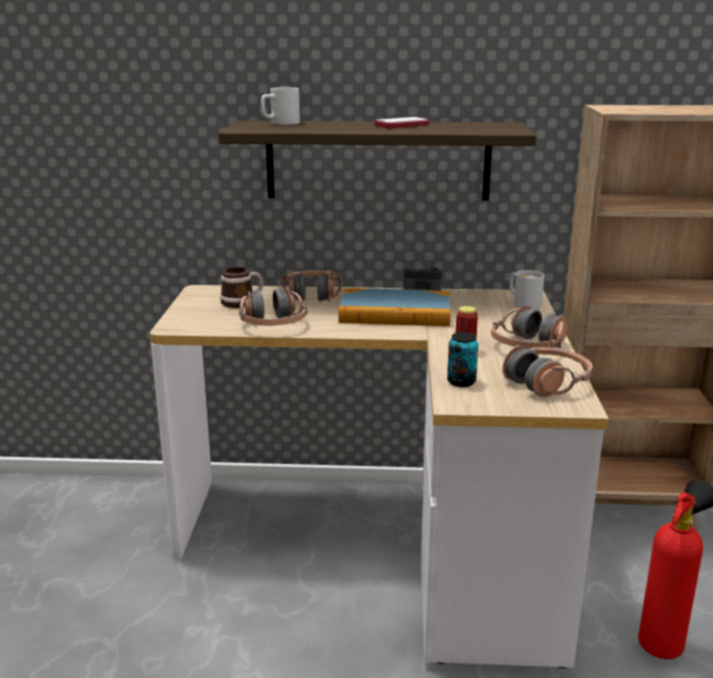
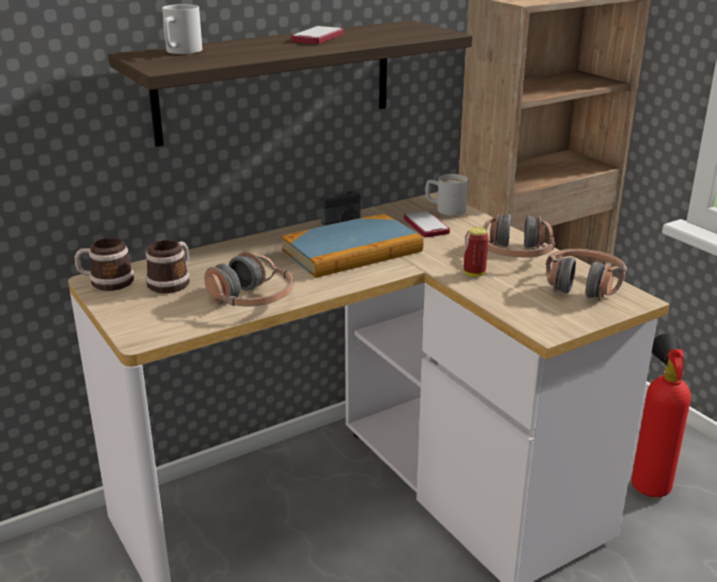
camera: 35 degrees left, 5 degrees up
headphones [282,270,343,302] -> none
can [447,332,478,387] -> none
none -> mug [75,238,134,291]
none -> phone [404,211,450,237]

